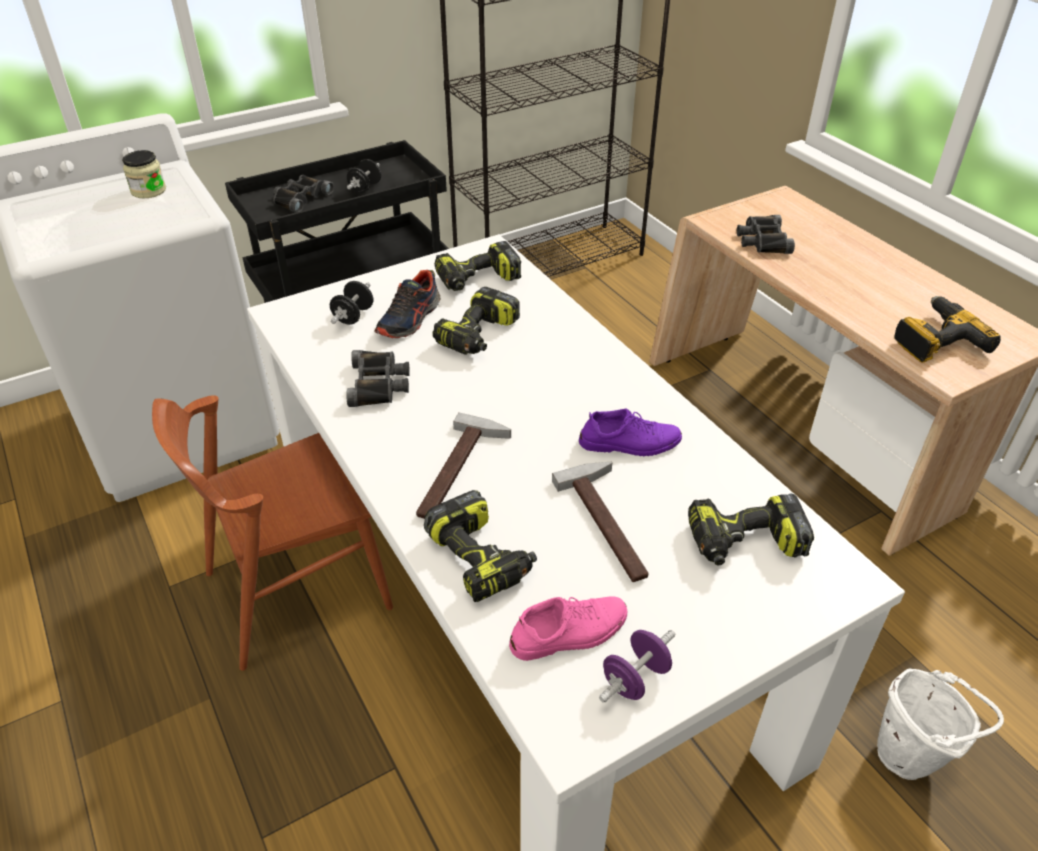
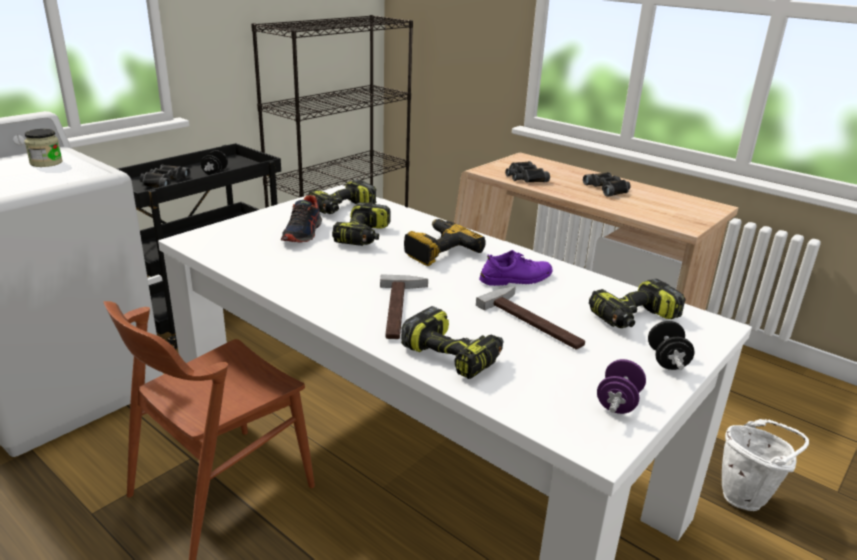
camera: 20 degrees left, 15 degrees down
black dumbbell [330,281,373,325] -> black dumbbell moved to [648,321,694,370]
black binoculars [346,350,410,407] -> black binoculars moved to [583,172,631,197]
pink shoe [509,596,628,661] -> none
power drill [894,296,1001,363] -> power drill moved to [404,219,486,266]

